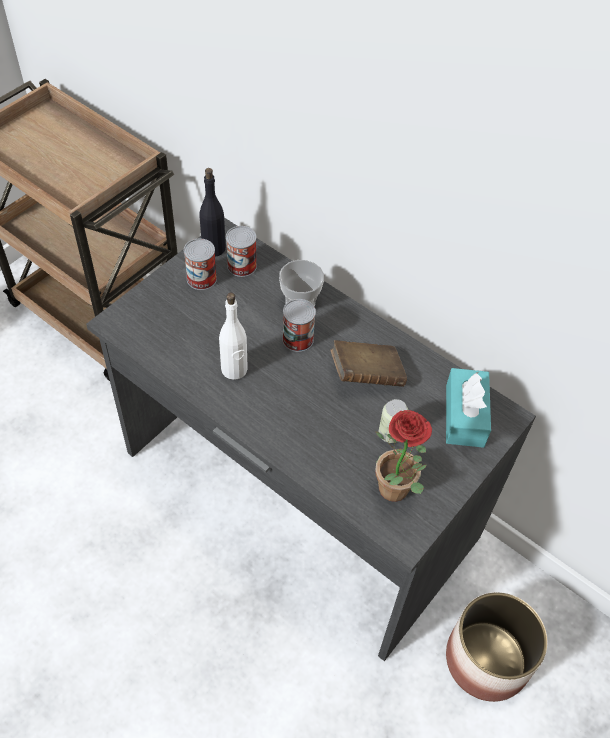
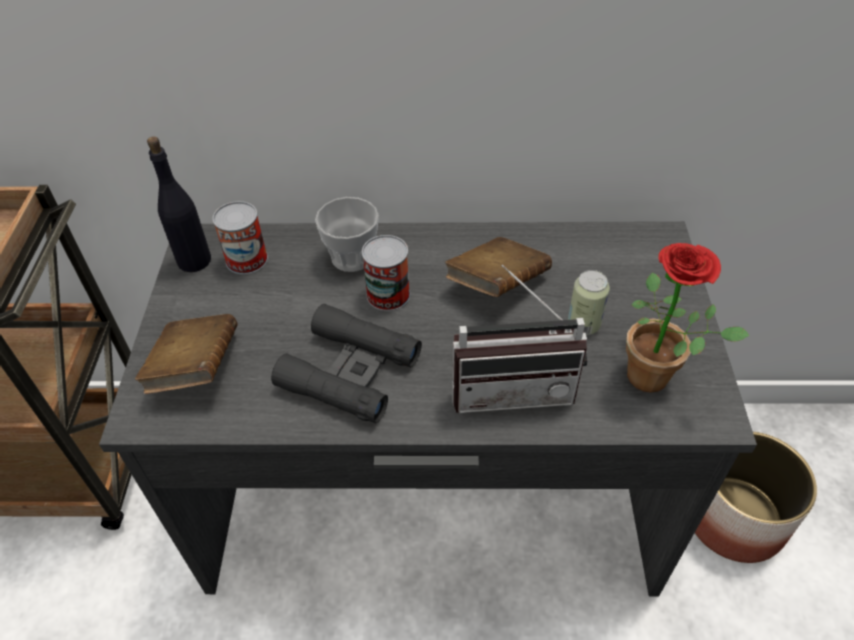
camera: 35 degrees left, 5 degrees down
can [184,238,217,290] -> none
white bottle [219,293,248,380] -> black binoculars [271,304,422,423]
turquoise tissue box [446,368,491,448] -> none
none -> brown book [135,314,238,394]
none -> radio [452,264,587,413]

